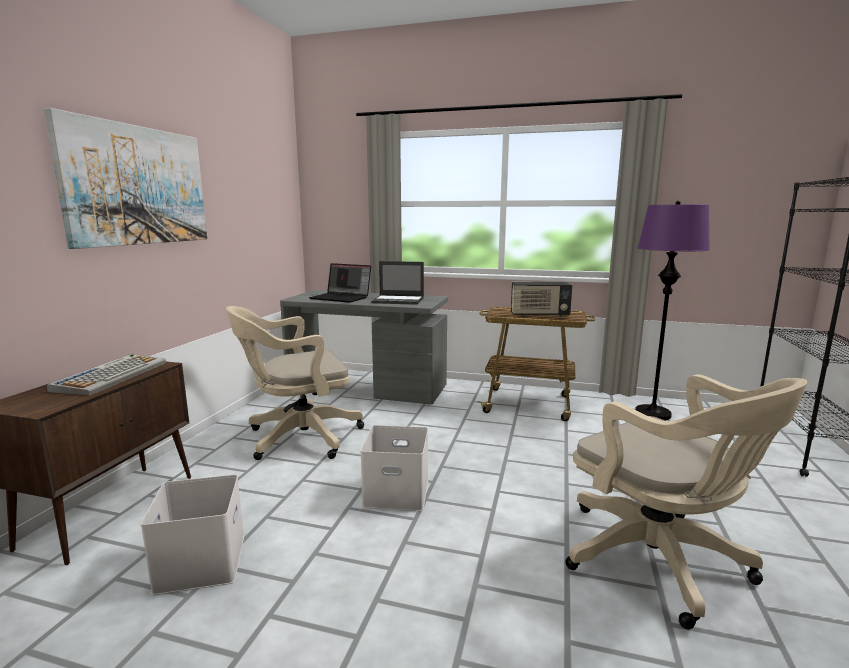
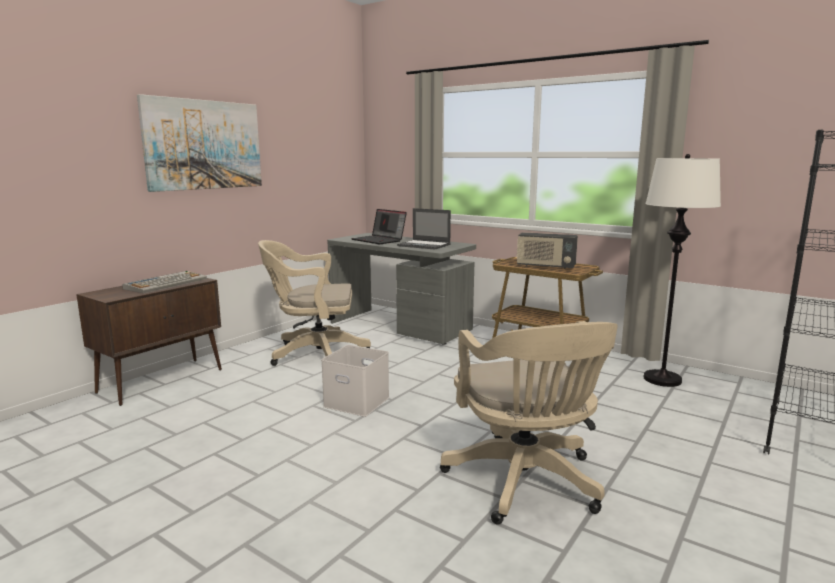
camera: 20 degrees right, 0 degrees up
white storage box [140,474,244,595] -> none
purple floor lamp [635,201,710,420] -> white floor lamp [644,154,721,387]

